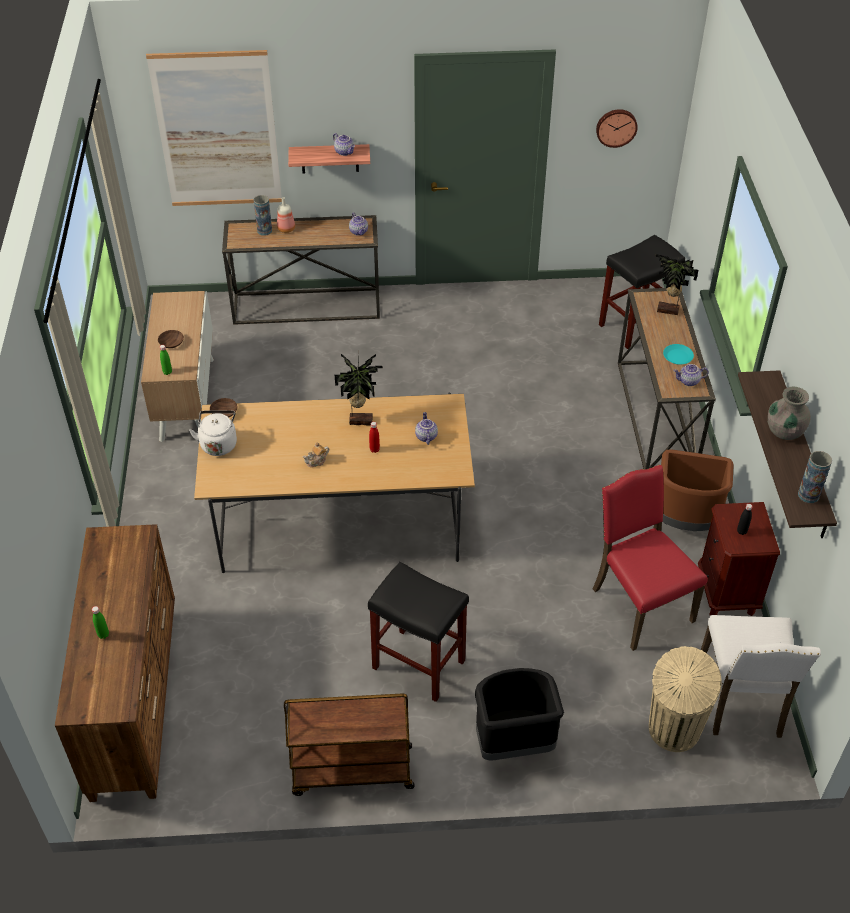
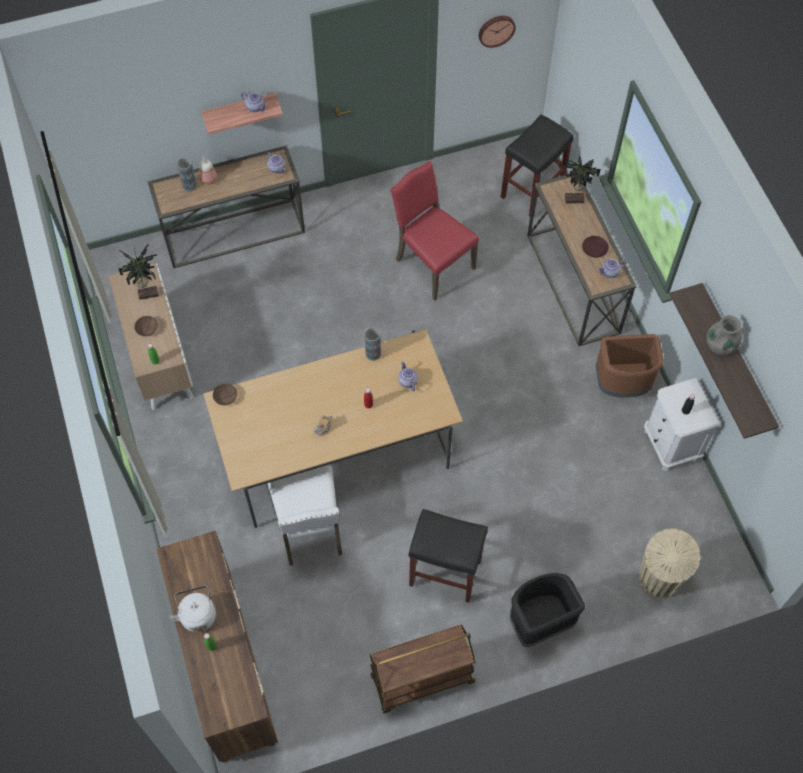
camera: 15 degrees left, 15 degrees up
picture [146,50,282,206] -> none
white kettle [189,410,237,456] -> white kettle moved to [170,586,216,632]
potted plant [335,352,383,425] -> potted plant moved to [118,244,159,300]
red chair [593,465,708,651] -> red chair moved to [390,161,479,301]
turquoise plate [663,344,694,365] -> brown plate [582,236,609,258]
brown nightstand [698,502,780,616] -> white nightstand [644,378,719,471]
white chair [701,615,821,738] -> white chair moved to [267,465,342,566]
vase [798,451,832,503] -> vase moved to [365,328,381,361]

